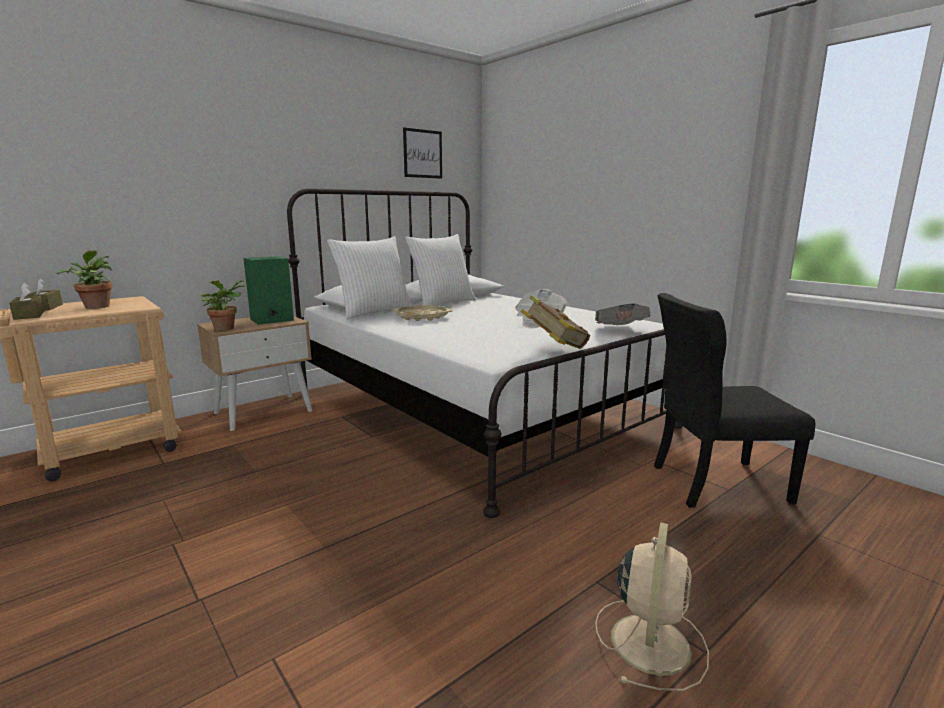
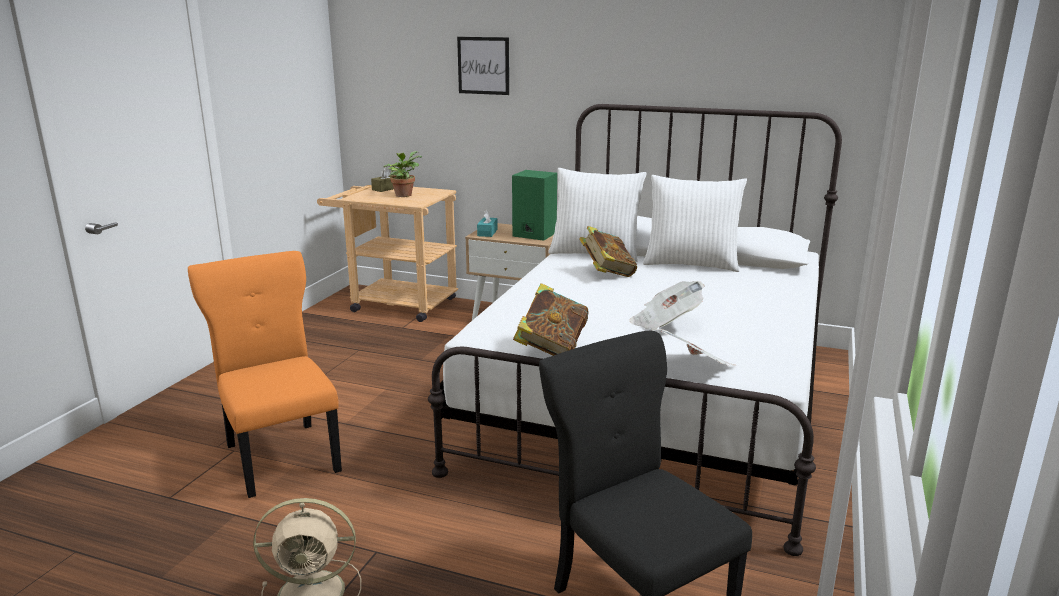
camera: 60 degrees right, 5 degrees up
brown tissue box [9,283,44,320] -> none
potted plant [200,280,245,331] -> turquoise tissue box [477,210,498,237]
beige tray [392,305,453,321] -> book [579,226,637,277]
picture [403,128,442,179] -> picture moved to [457,37,509,95]
none -> orange chair [188,251,342,498]

